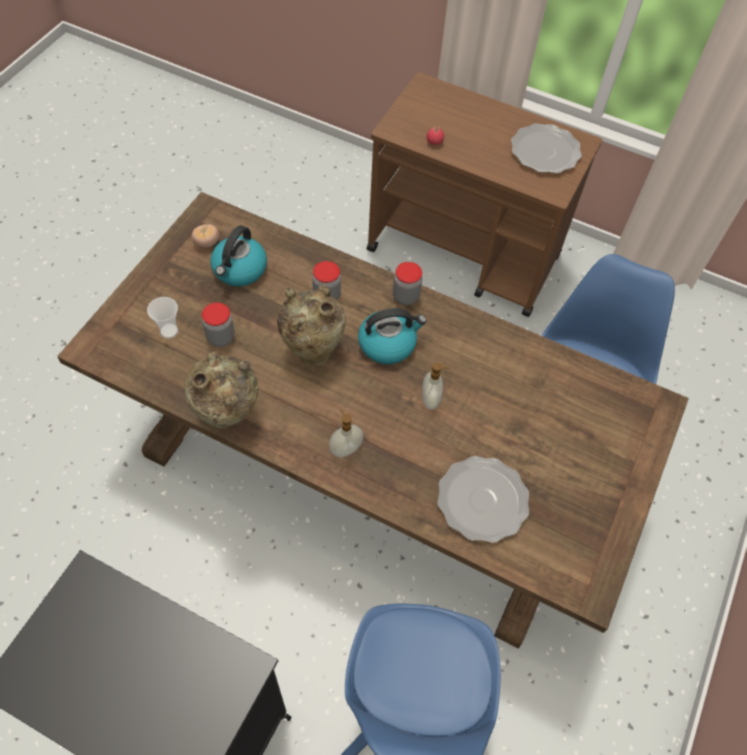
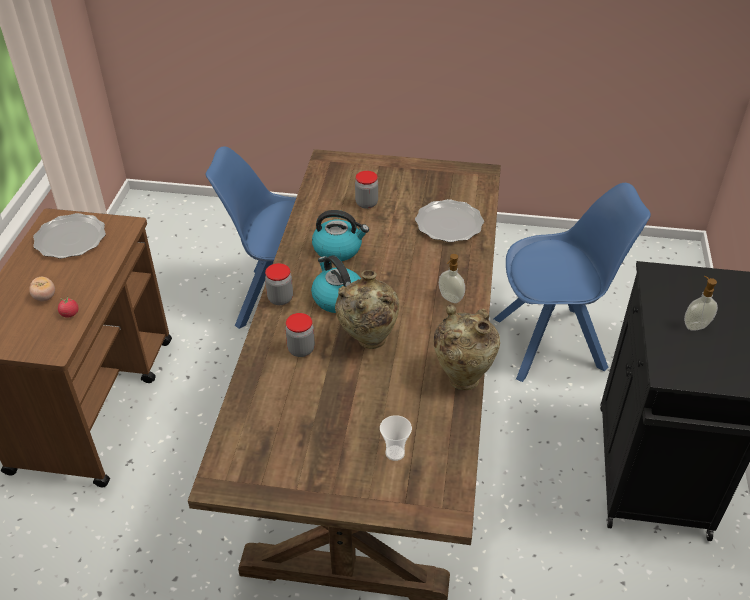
camera: 105 degrees left, 15 degrees down
tomato [192,224,219,248] -> tomato moved to [29,277,55,302]
jar [202,303,235,347] -> jar moved to [355,171,378,209]
kettle [210,225,267,286] -> kettle moved to [312,210,369,261]
soap dispenser [422,362,450,410] -> soap dispenser moved to [684,276,718,331]

